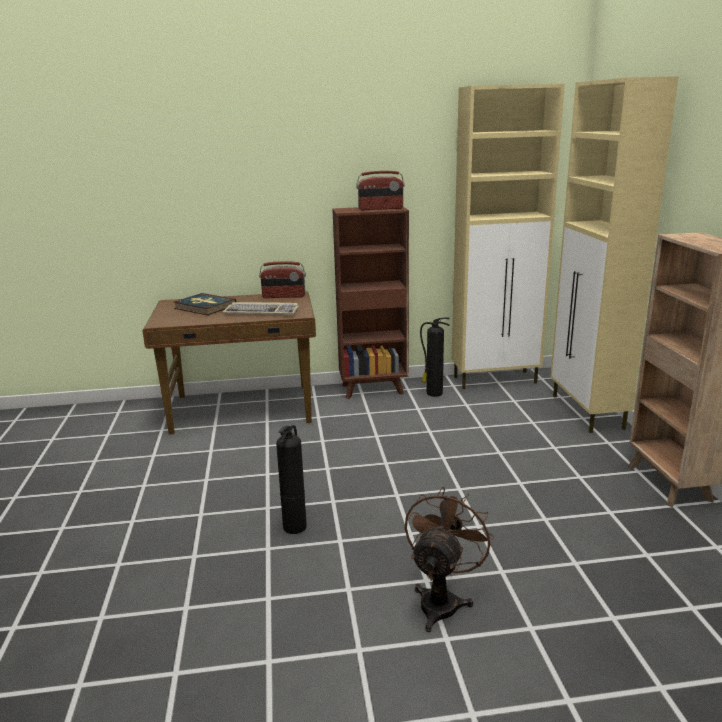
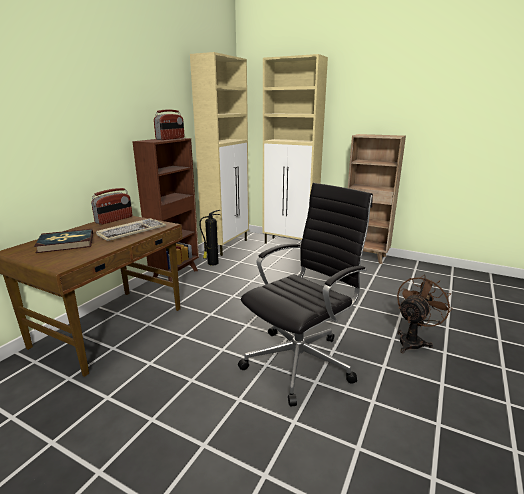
camera: 55 degrees left, 0 degrees up
fire extinguisher [276,425,307,534] -> black office chair [238,183,373,407]
brown fan [405,487,494,632] -> brown fan turned 75 degrees clockwise [397,275,453,353]

